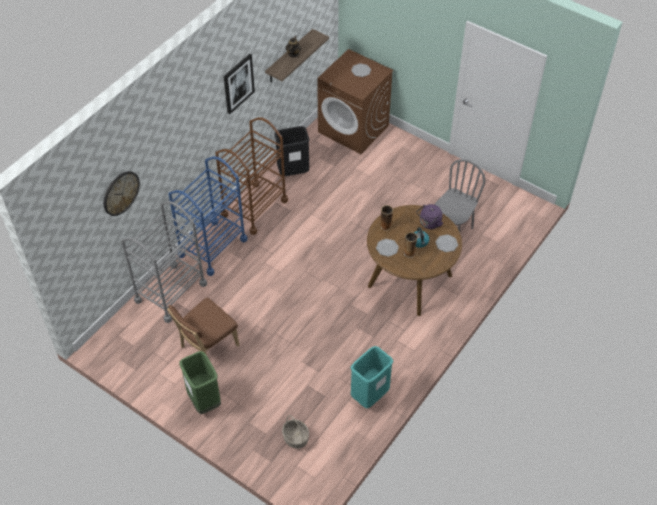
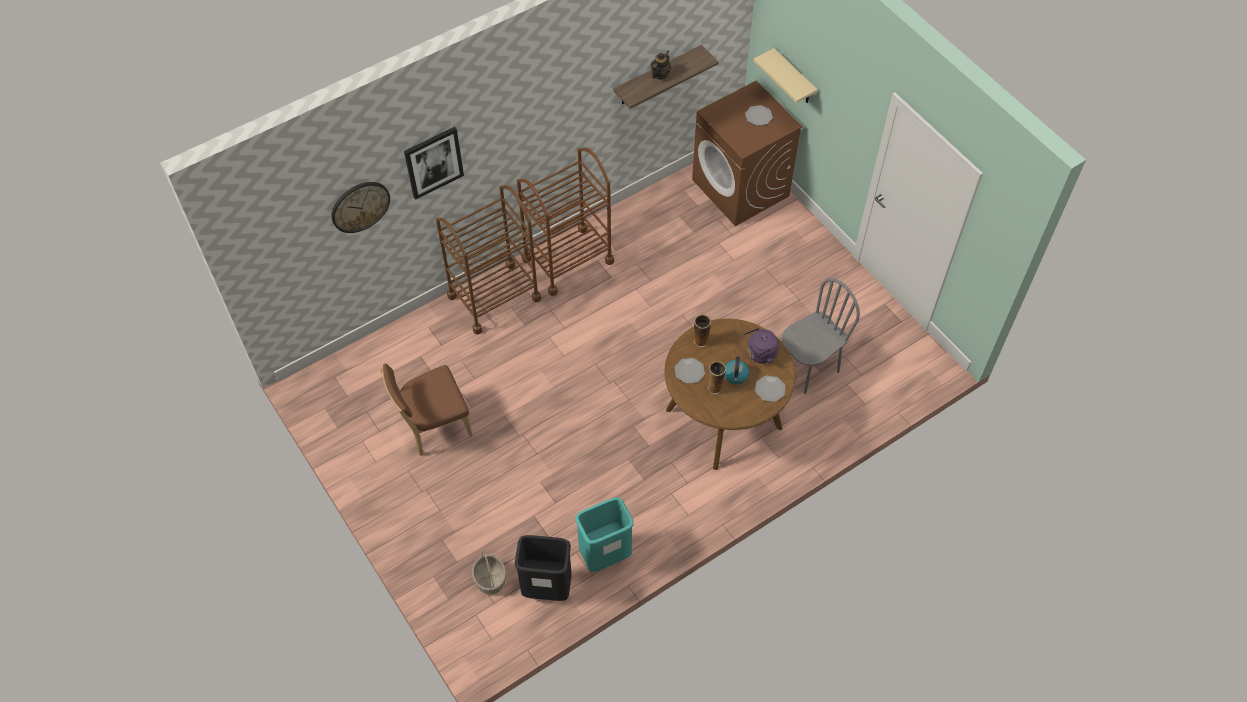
camera: 20 degrees right, 5 degrees up
grey cart [121,201,207,323] -> none
blue cart [169,156,247,276] -> brown cart [436,185,541,335]
green trash can [180,351,221,414] -> none
picture [224,54,255,114] -> picture moved to [404,127,464,200]
black trash can [274,126,310,176] -> black trash can moved to [515,535,572,601]
none -> beige shelf [754,48,818,103]

